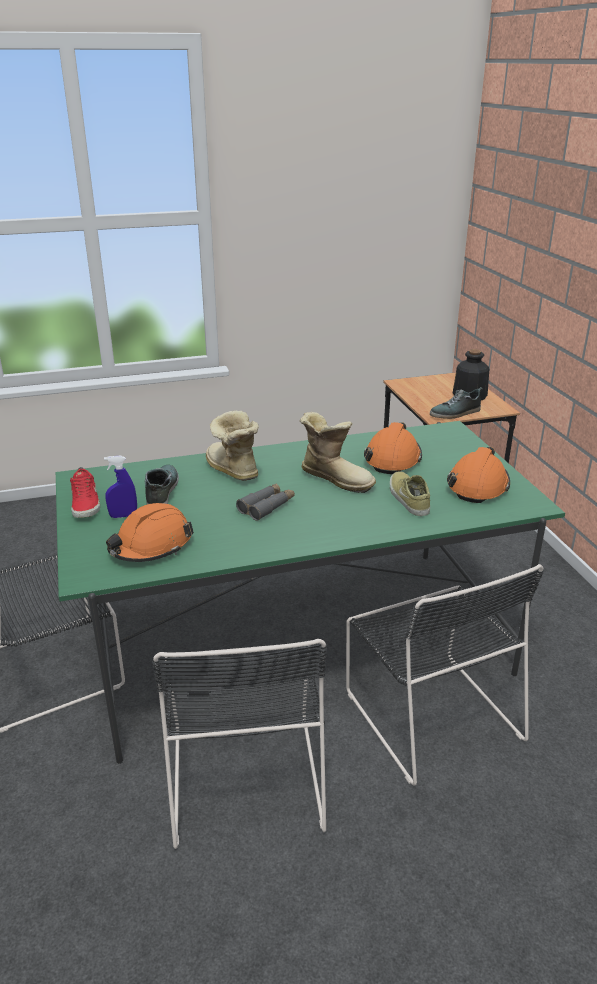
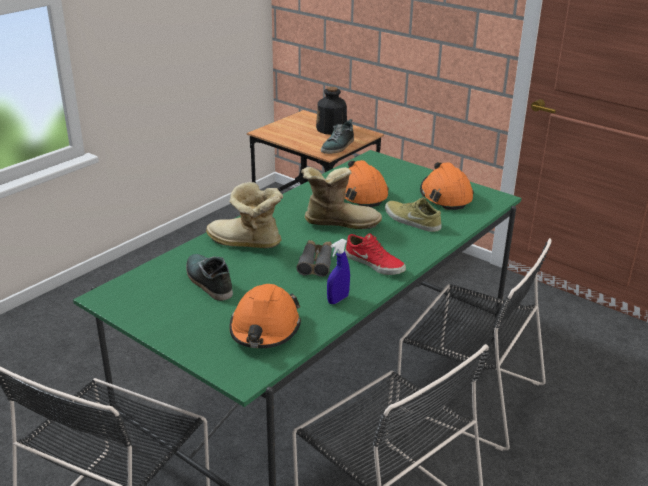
camera: 35 degrees left, 0 degrees up
red shoe [70,469,100,518] -> red shoe moved to [345,233,406,275]
blue spray bottle [104,455,137,518] -> blue spray bottle moved to [327,239,350,304]

